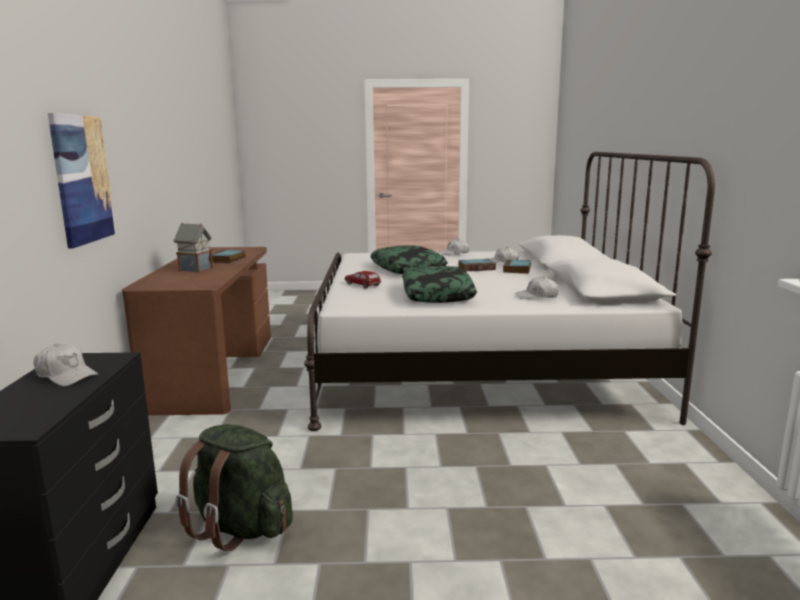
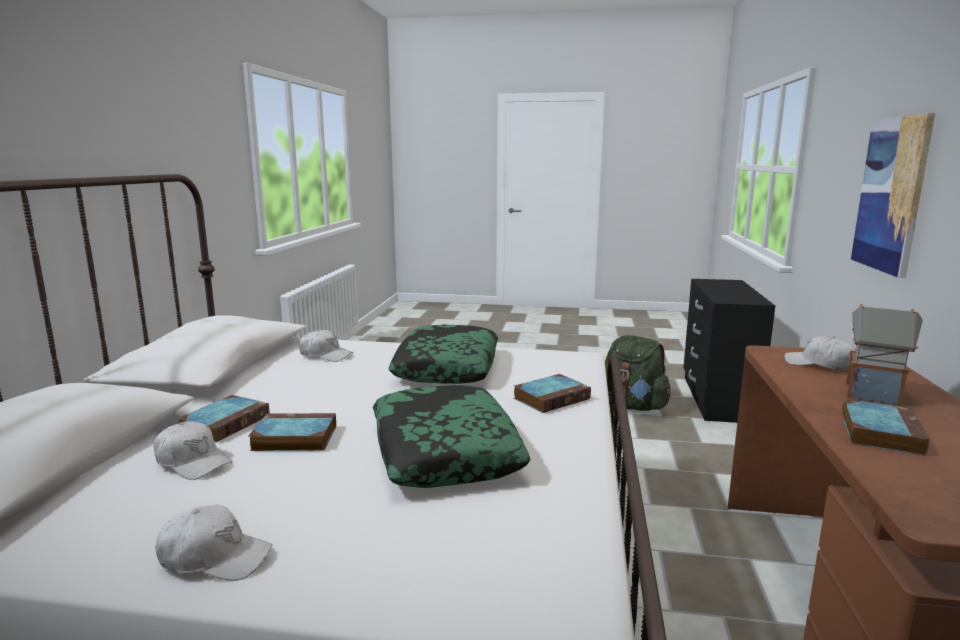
camera: 170 degrees left, 0 degrees up
white cap [34,343,98,386] -> white cap moved to [785,336,856,371]
toy car [344,271,382,288] -> book [514,374,591,413]

